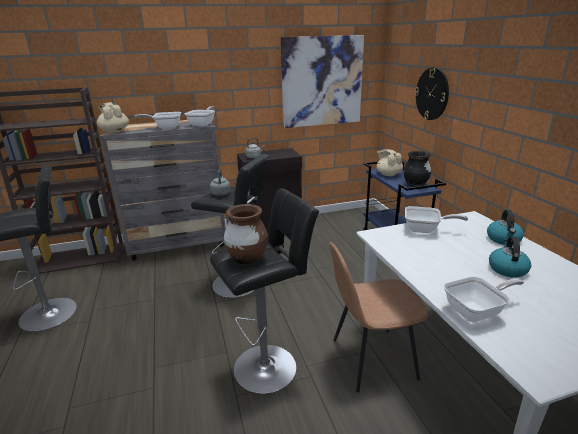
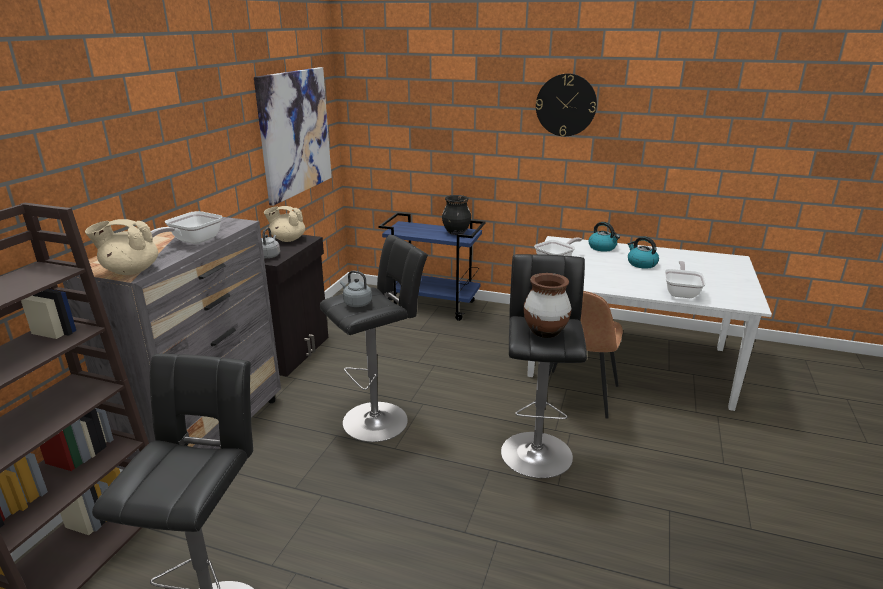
camera: 55 degrees left, 0 degrees up
frying pan [184,106,215,126] -> none
beige teapot [376,149,403,176] -> beige teapot moved to [264,206,305,242]
wall clock [415,67,449,120] -> wall clock moved to [536,73,597,136]

